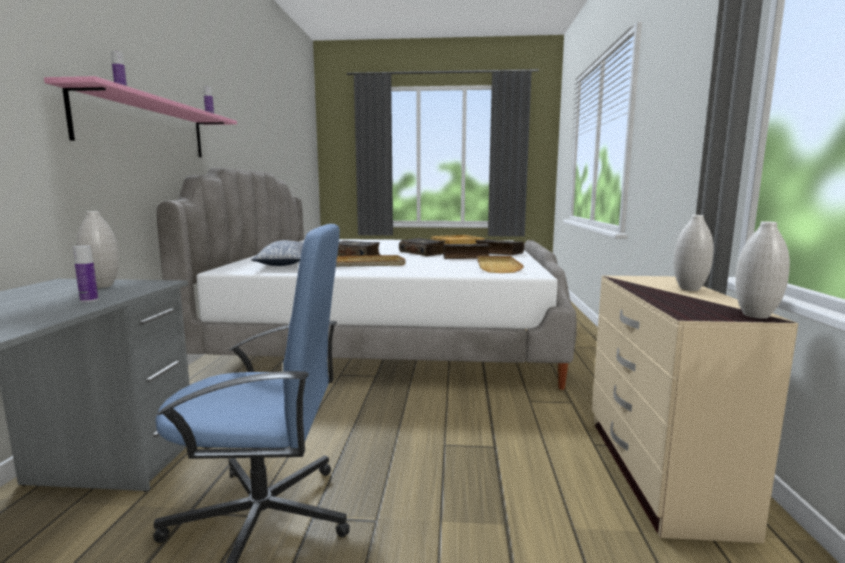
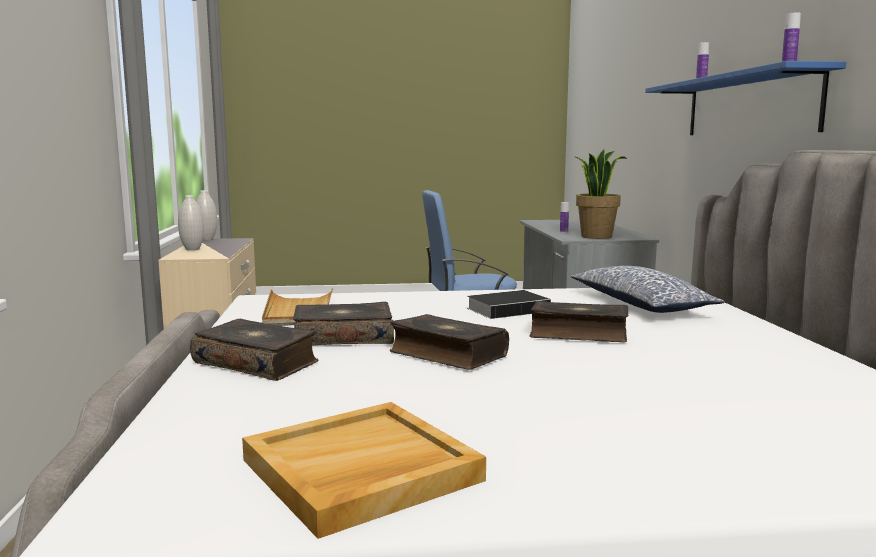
camera: 170 degrees right, 0 degrees up
pink shelf [44,76,237,157] -> blue shelf [645,61,846,135]
white vase [76,211,119,288] -> potted plant [573,150,627,239]
beige tray [336,255,406,267] -> book [467,290,551,319]

